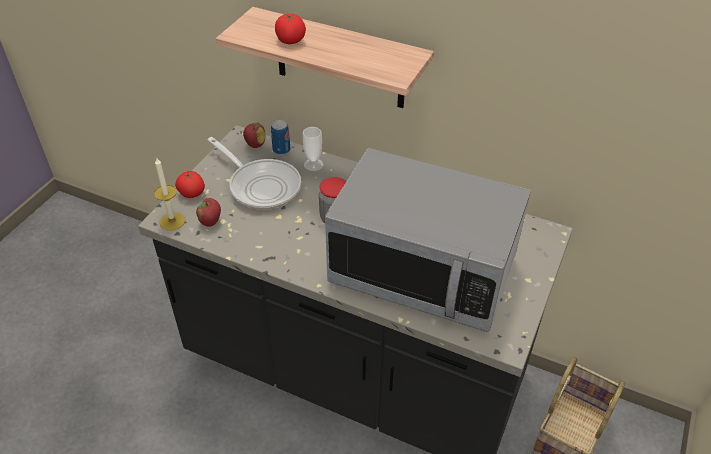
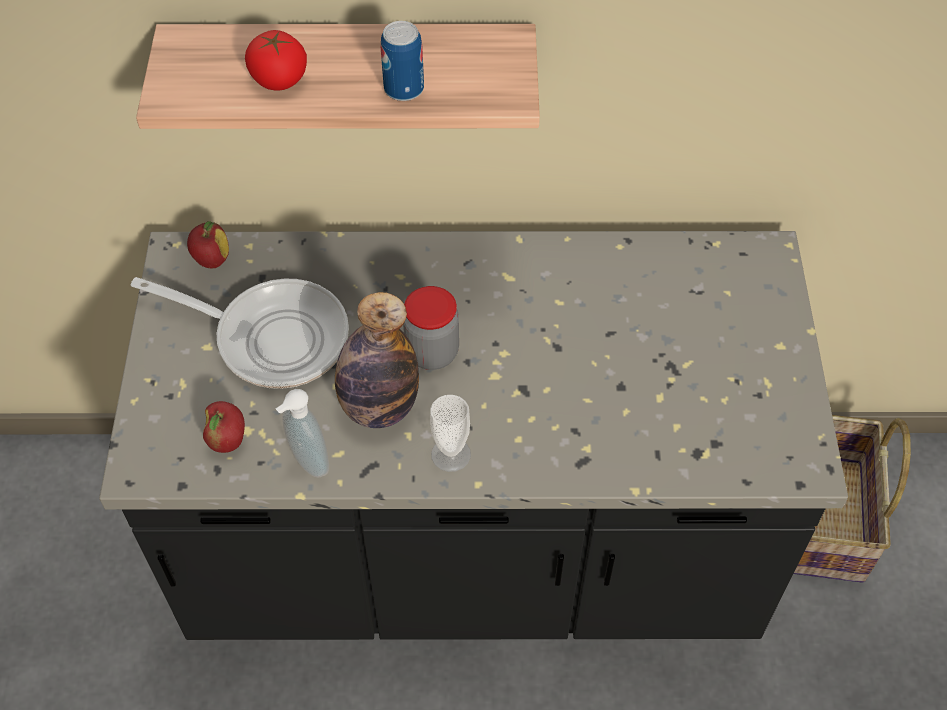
camera: 25 degrees left, 10 degrees up
candle [154,157,186,230] -> none
tomato [175,171,205,198] -> none
can [271,120,290,155] -> can moved to [381,21,424,101]
cup [303,127,323,171] -> cup moved to [430,395,471,472]
microwave [325,148,531,332] -> none
none -> soap dispenser [276,389,329,478]
none -> bottle [335,292,419,428]

